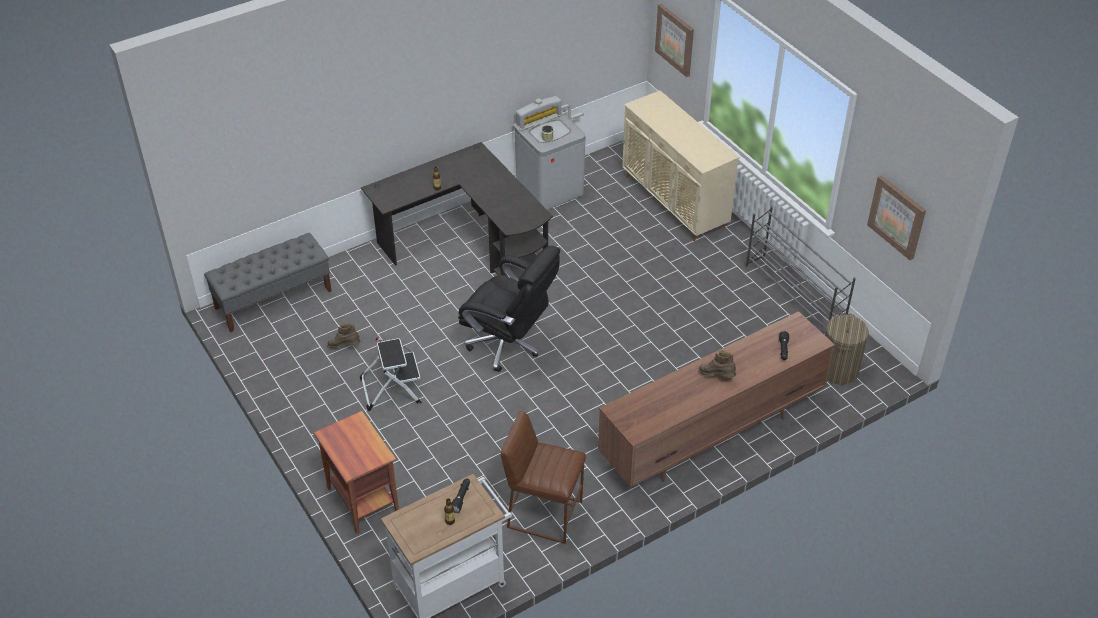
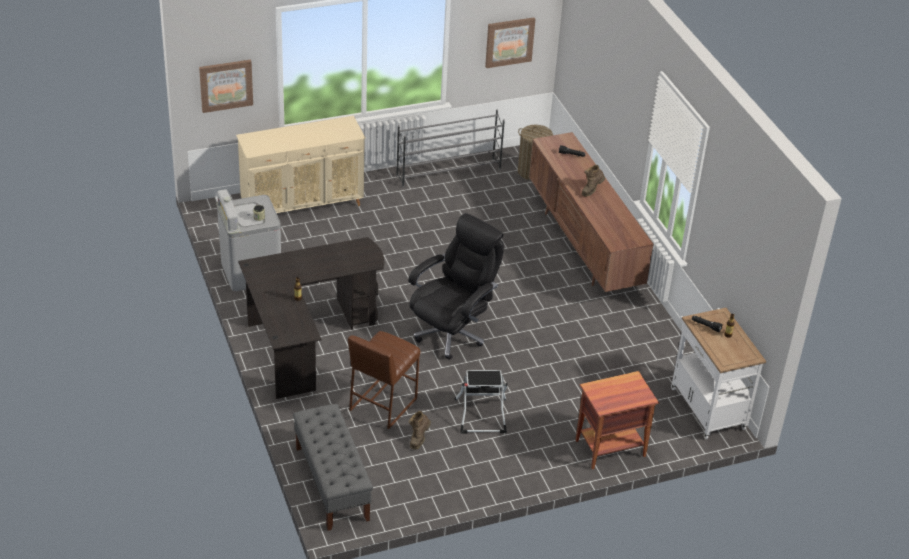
camera: 80 degrees left, 5 degrees down
brown stool [501,411,586,544] -> brown stool moved to [348,331,420,429]

